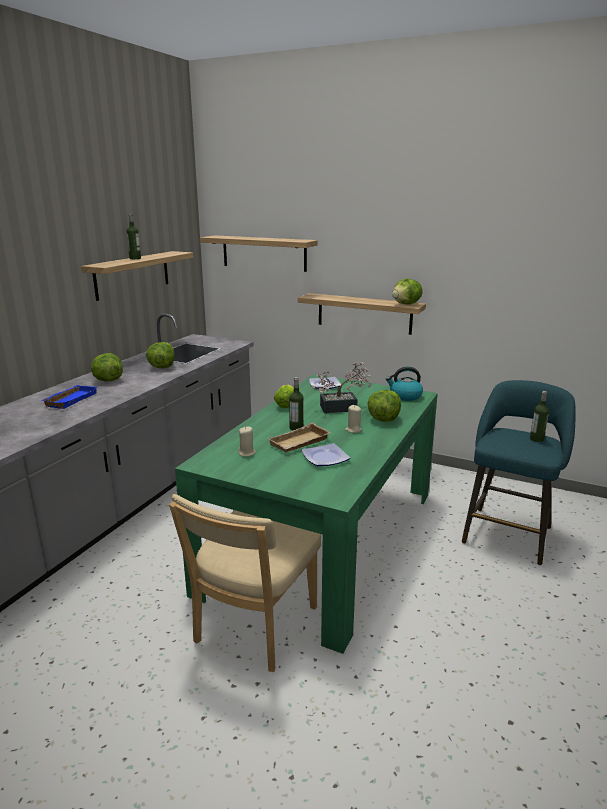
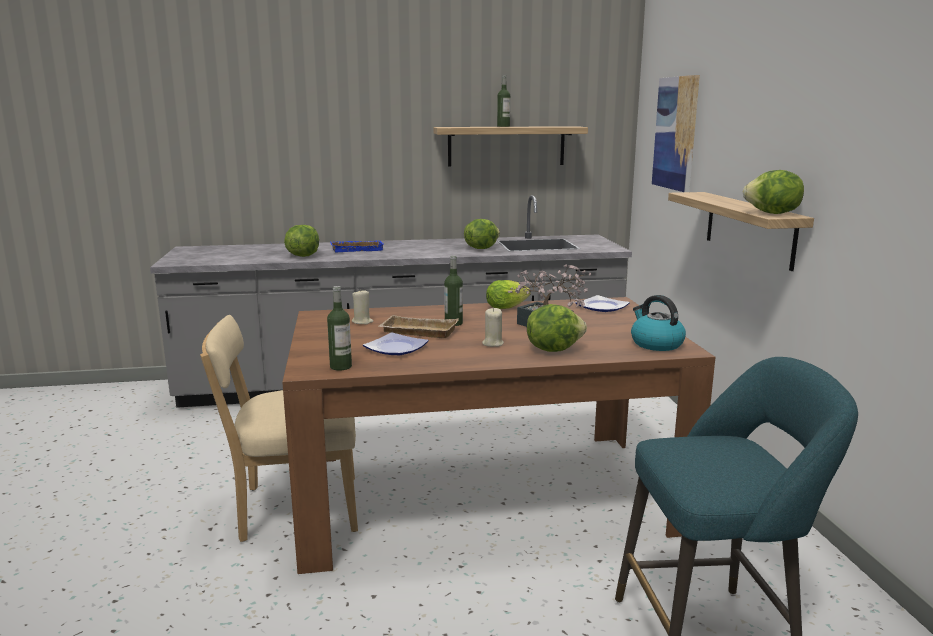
camera: 55 degrees right, 5 degrees down
lettuce [91,353,123,381] -> lettuce moved to [284,225,319,257]
green dining table [175,374,438,654] -> brown dining table [282,297,715,574]
shelf [200,235,317,272] -> picture [652,75,700,192]
bottle [530,391,549,442] -> bottle moved to [327,286,352,371]

